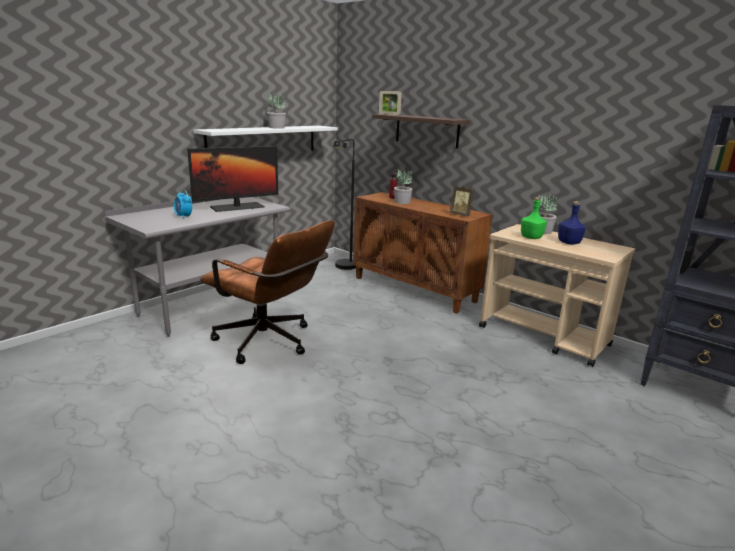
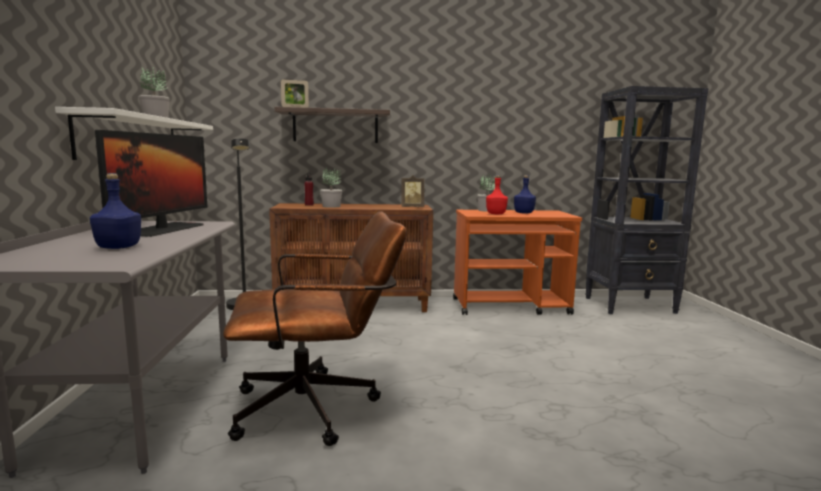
camera: 45 degrees left, 10 degrees down
alarm clock [174,190,192,219] -> blue bottle [90,173,141,249]
beige cart [479,224,635,367] -> orange cart [453,210,582,315]
green bottle [521,197,547,239] -> red bottle [486,175,508,214]

